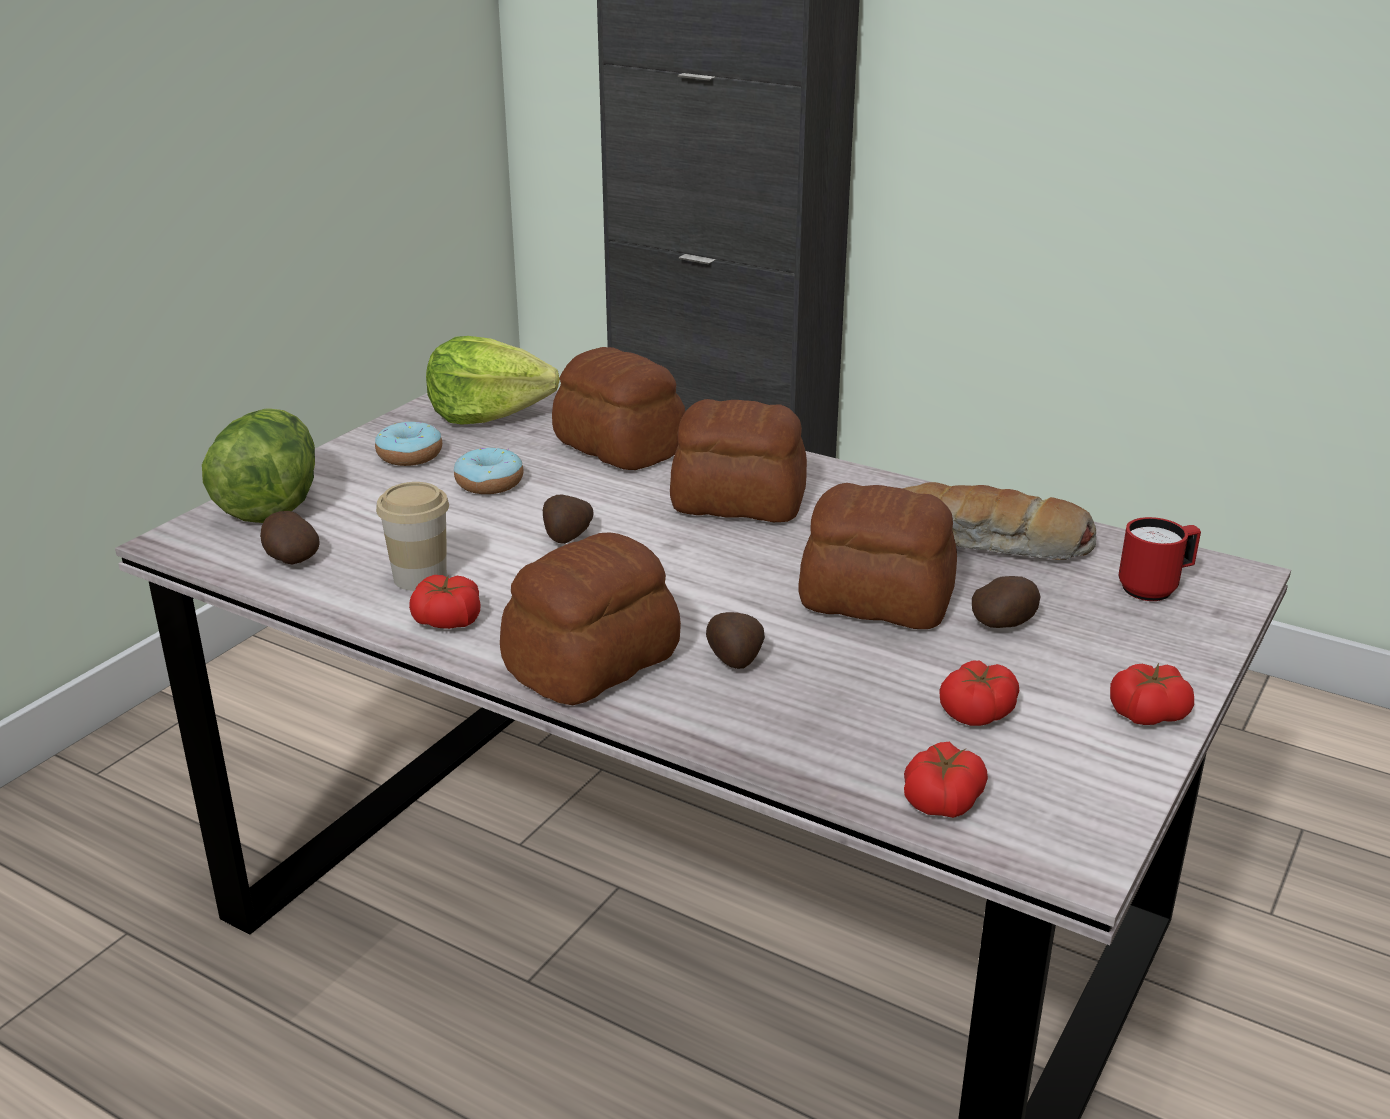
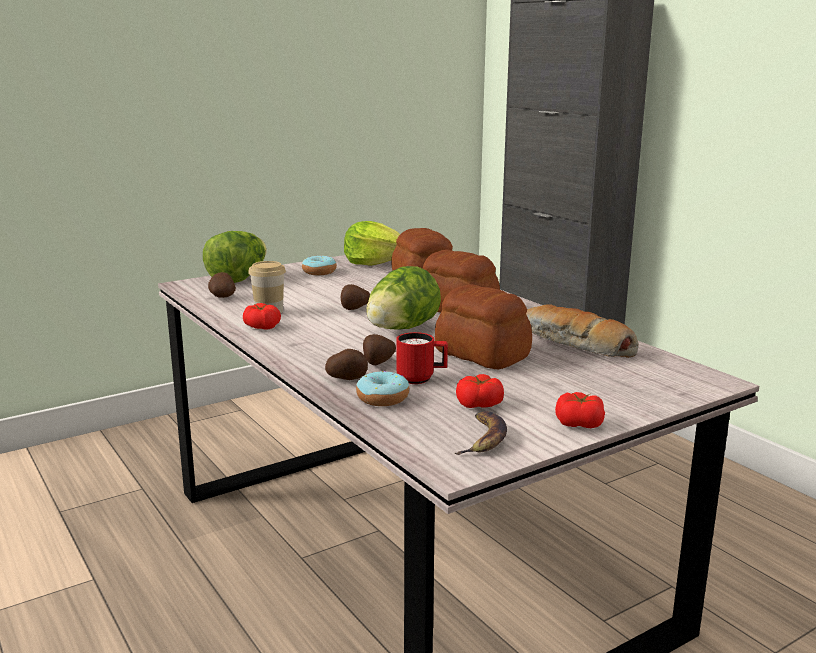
camera: 25 degrees right, 10 degrees down
donut [454,448,523,494] -> donut moved to [356,371,409,406]
bread [500,532,681,705] -> none
tomato [904,742,988,818] -> none
potato [972,576,1041,628] -> potato moved to [325,349,368,380]
red mug [1119,517,1201,601] -> red mug moved to [396,332,448,384]
none -> lettuce [366,266,441,330]
none -> banana [455,411,507,455]

